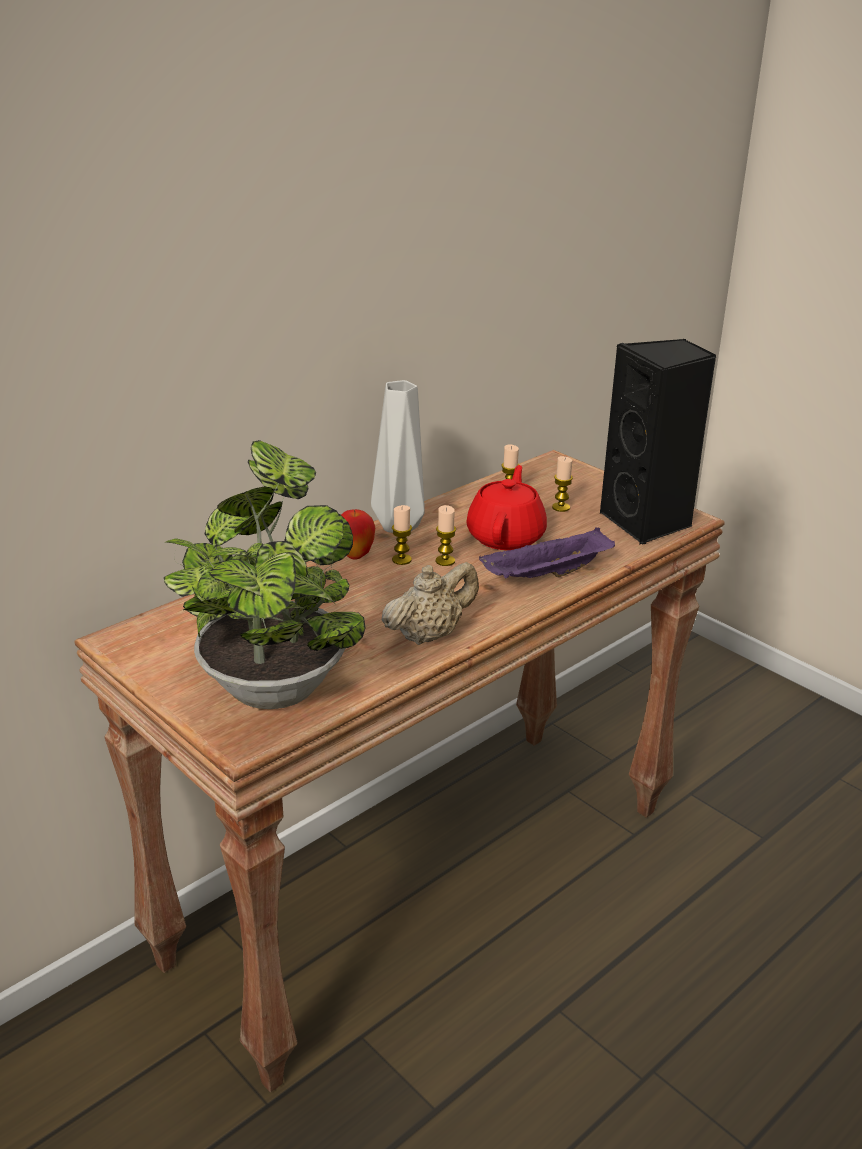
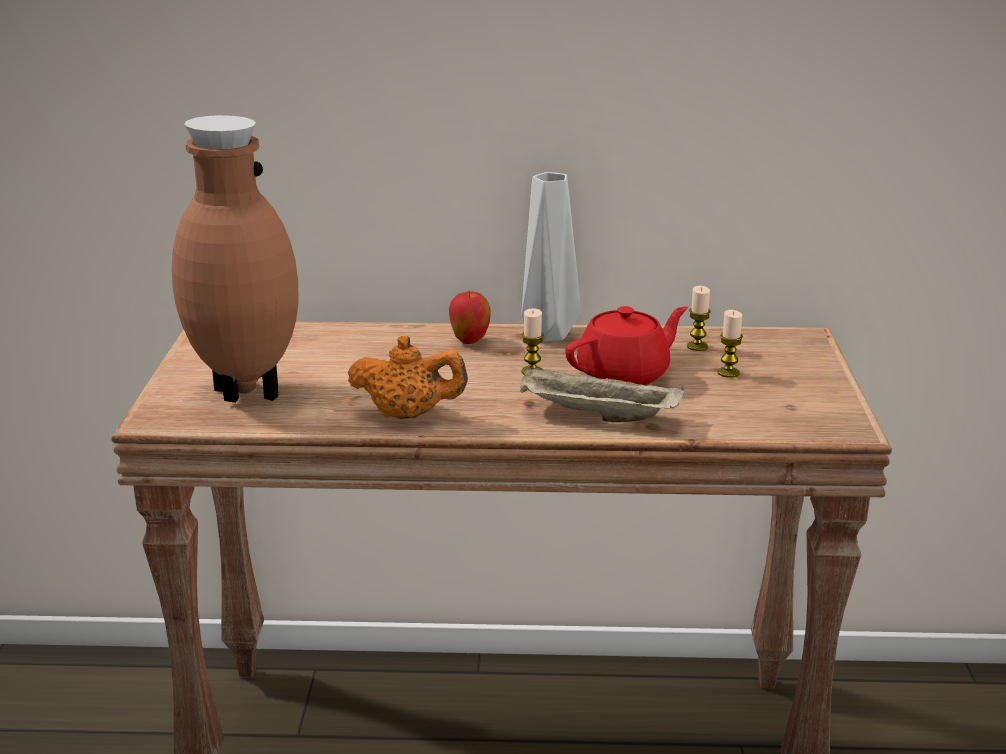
camera: 45 degrees right, 5 degrees down
potted plant [164,440,366,709] -> brown vase [172,115,298,403]
beige teapot [382,562,479,645] -> orange teapot [348,336,468,419]
candle [392,505,412,565] -> none
purple tray [479,527,615,578] -> beige tray [520,366,684,422]
black speaker [600,339,716,545] -> none

